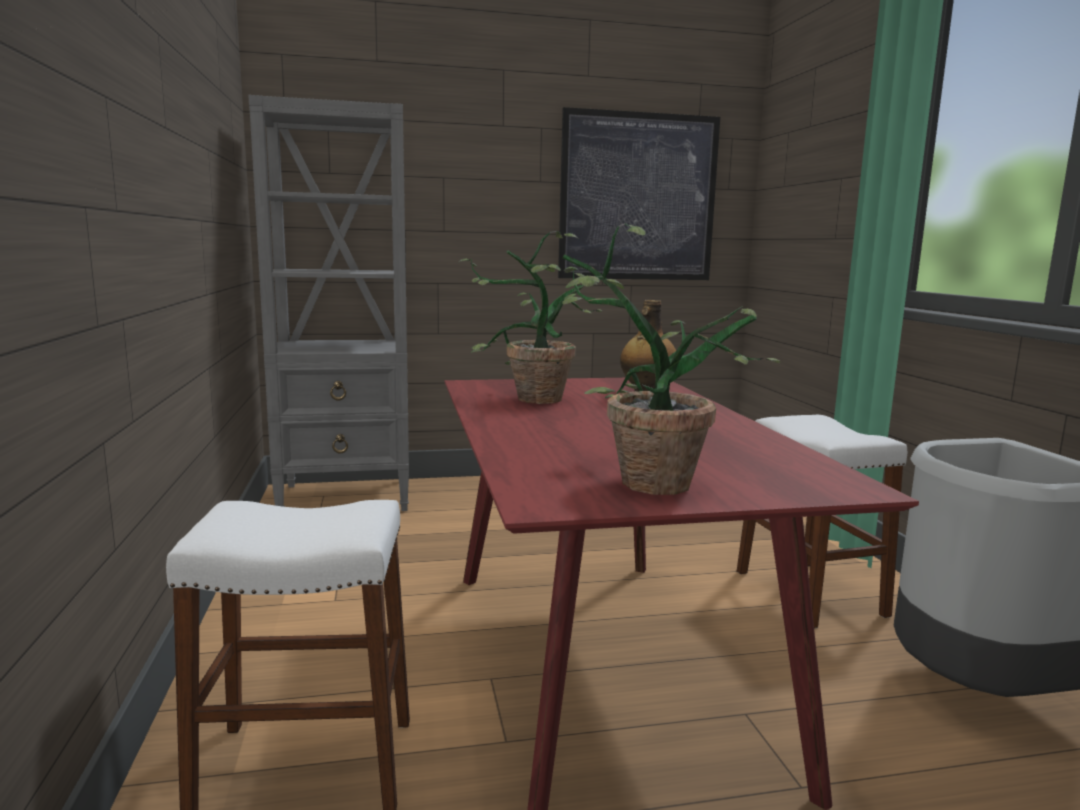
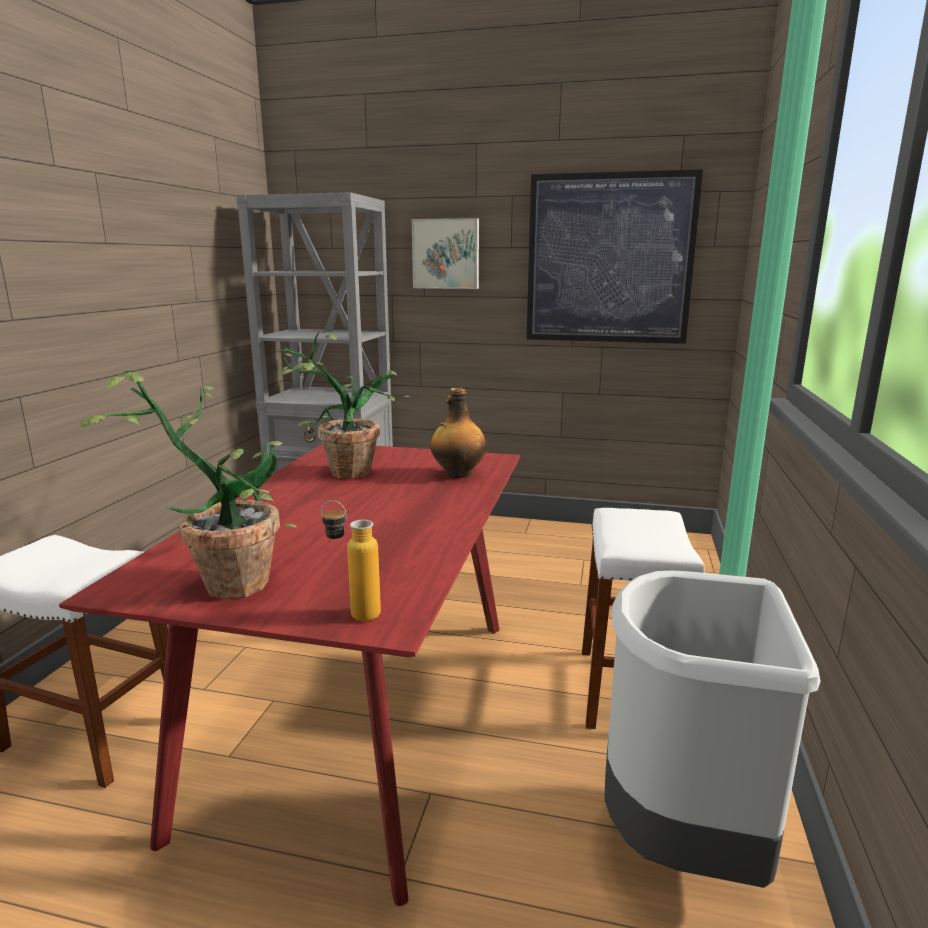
camera: 25 degrees right, 5 degrees up
none -> bottle [321,501,381,621]
none -> picture [412,218,479,289]

